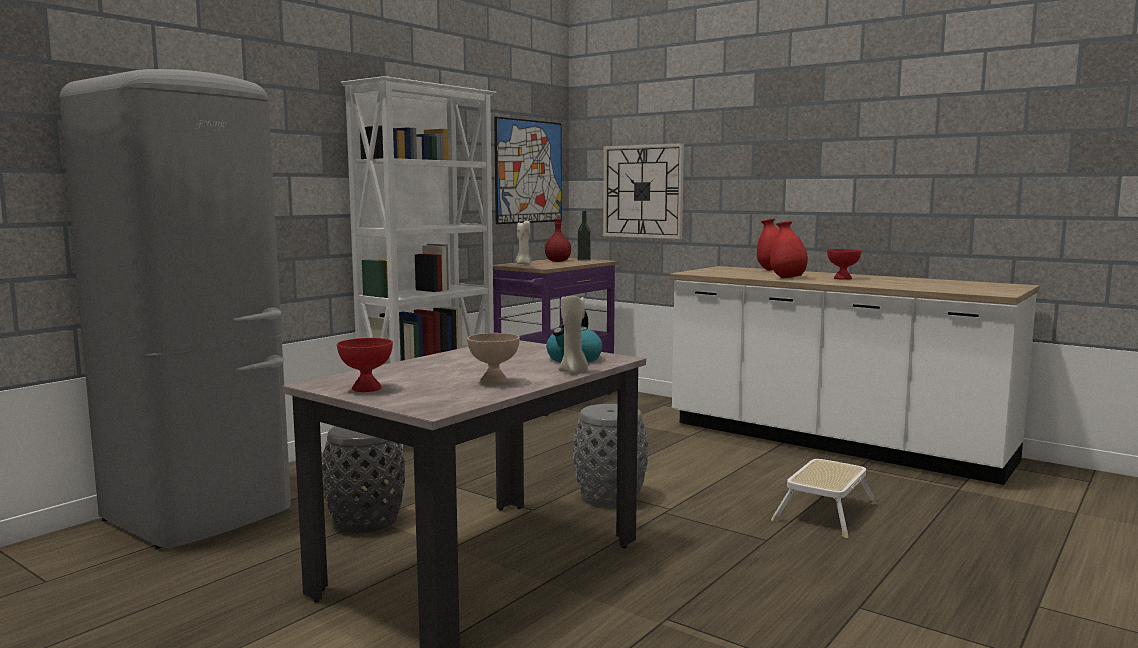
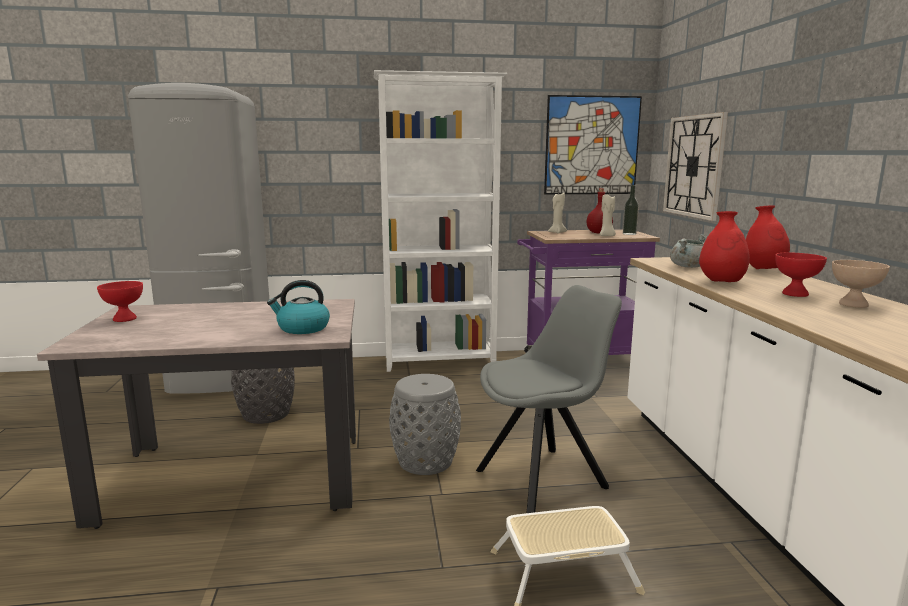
camera: 45 degrees right, 5 degrees up
beige bowl [467,333,520,385] -> beige bowl moved to [832,260,890,308]
beige candle [559,294,588,373] -> beige candle moved to [600,195,616,236]
none -> grey chair [476,285,622,513]
none -> grey cooking pot [670,234,707,268]

